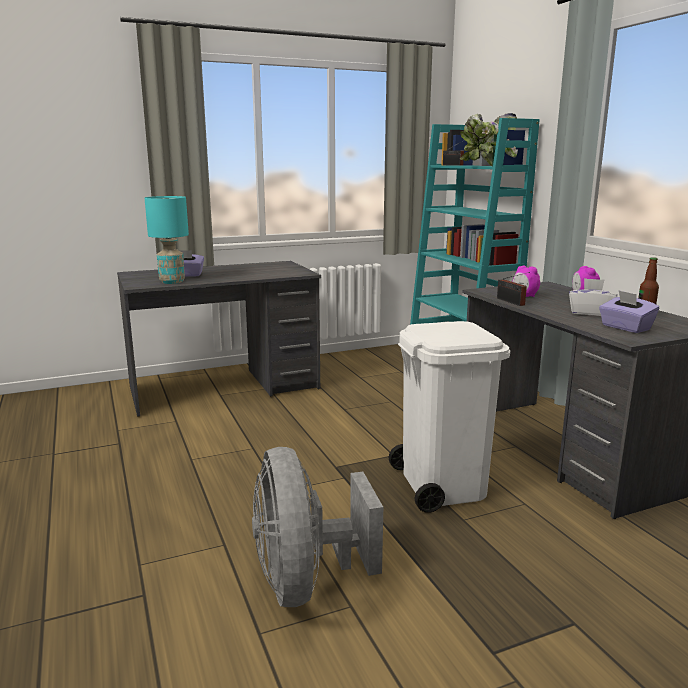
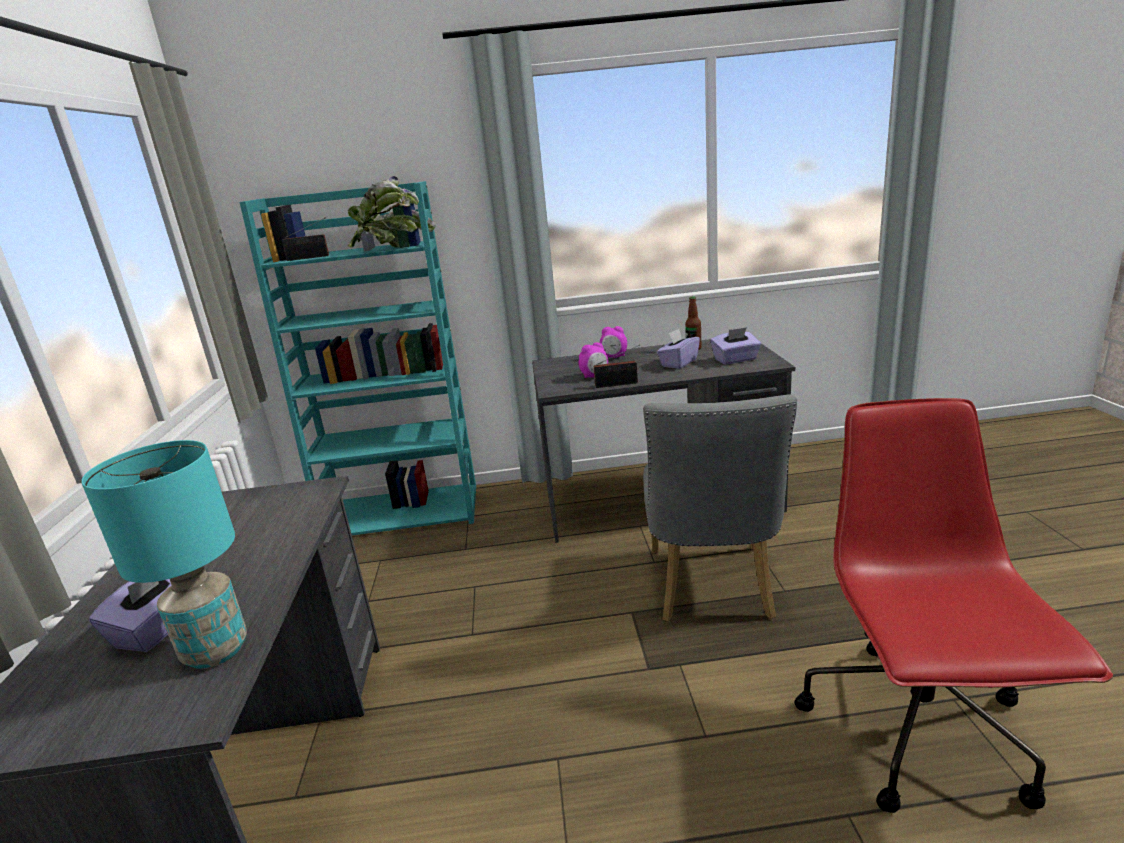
camera: 70 degrees left, 5 degrees up
grey fan [252,447,383,607] -> red office chair [794,398,1113,813]
white trash can [388,321,510,513] -> grey chair [643,394,797,621]
white tissue box [569,278,617,316] -> purple tissue box [657,329,700,369]

